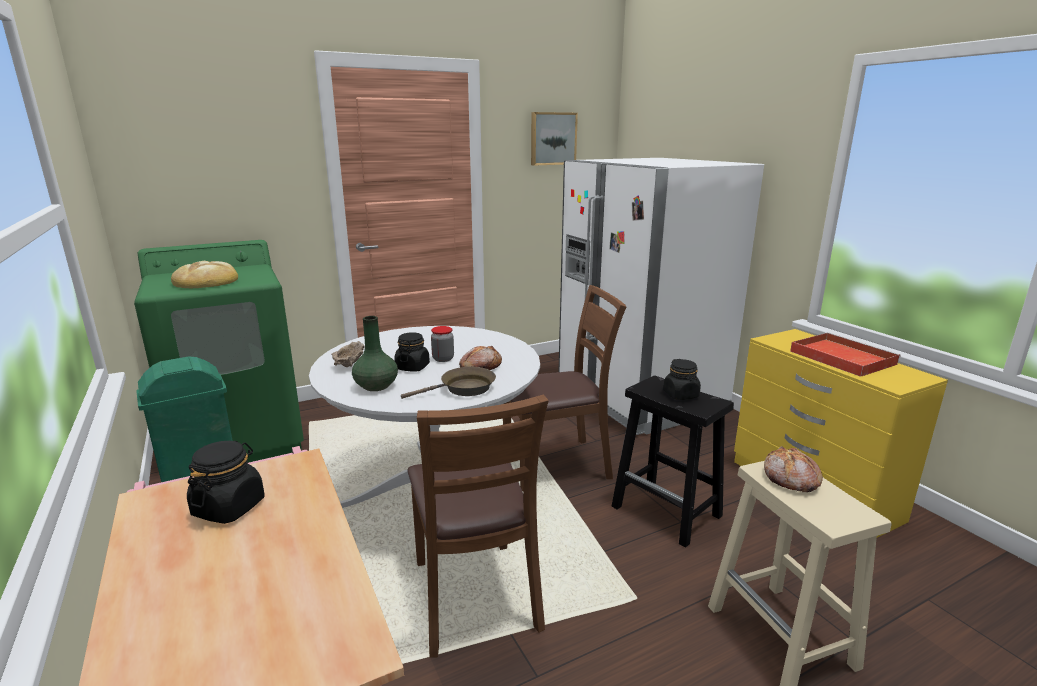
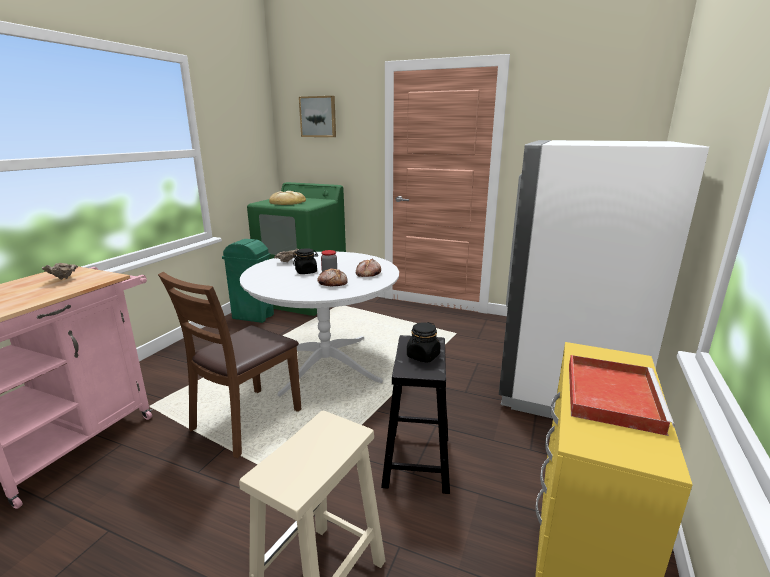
camera: 50 degrees right, 0 degrees up
black jar [187,441,265,524] -> beige bowl [42,263,78,280]
green vase [352,316,398,391] -> none
brown frying pan [401,367,496,399] -> none
brown chair [503,285,626,491] -> none
picture [531,112,578,166] -> picture moved to [299,96,336,137]
bread [764,446,823,492] -> bread moved to [356,259,381,277]

